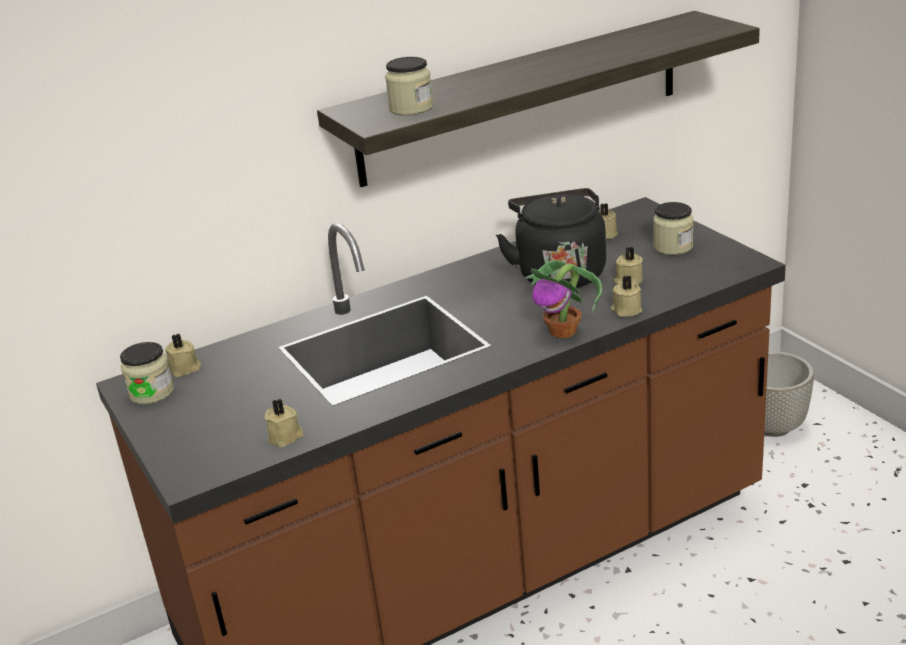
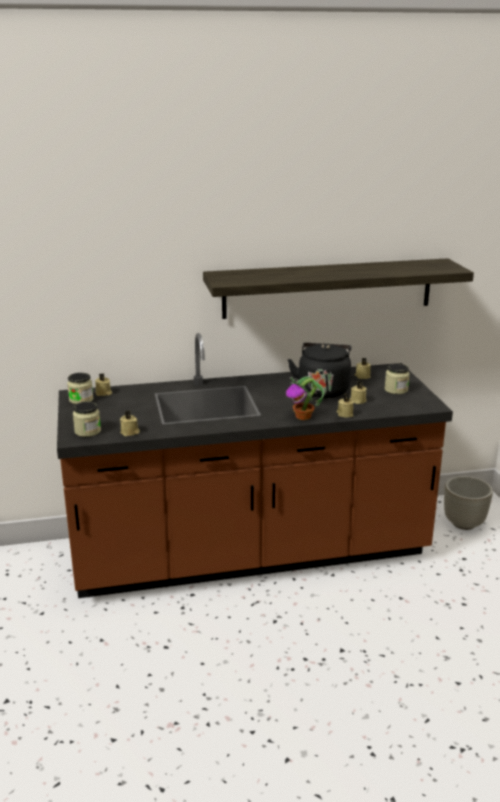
camera: 15 degrees right, 5 degrees down
jar [385,57,433,116] -> jar moved to [73,402,101,437]

